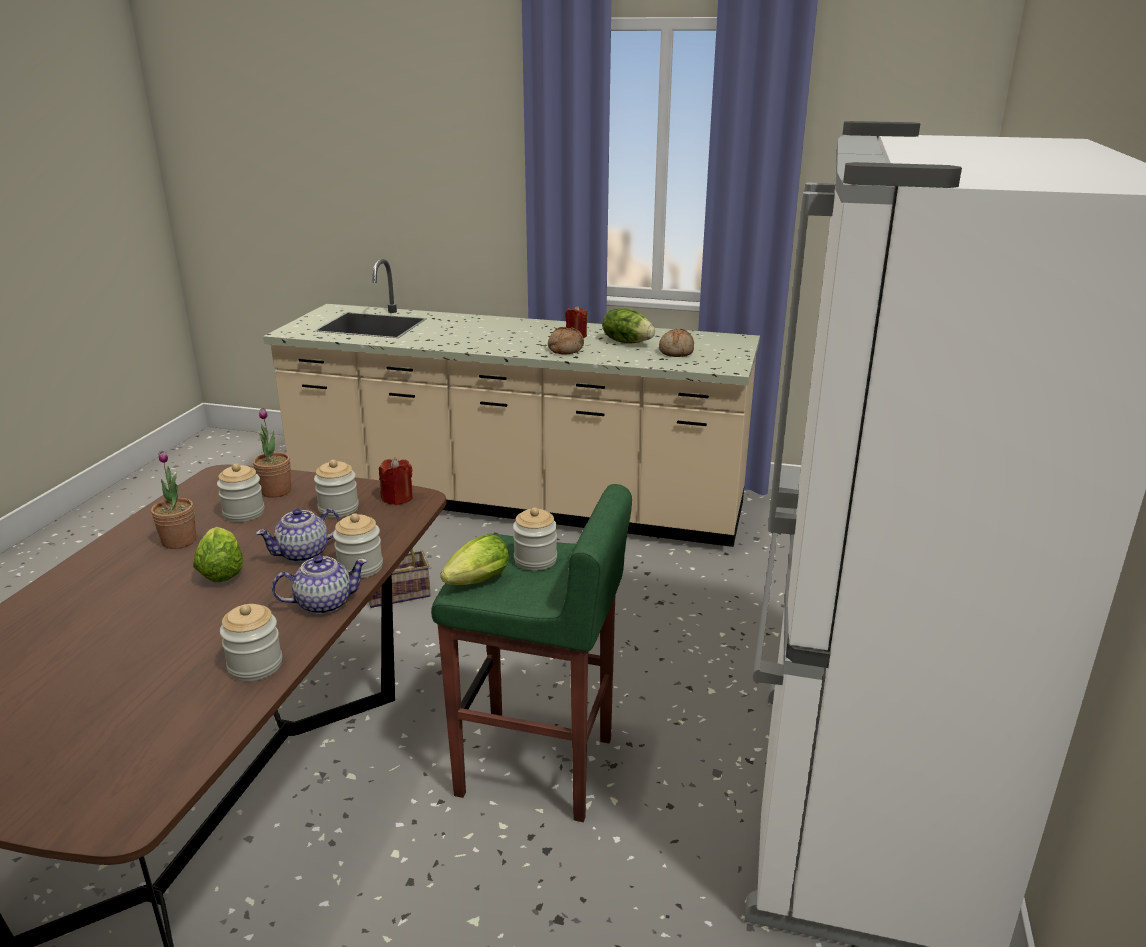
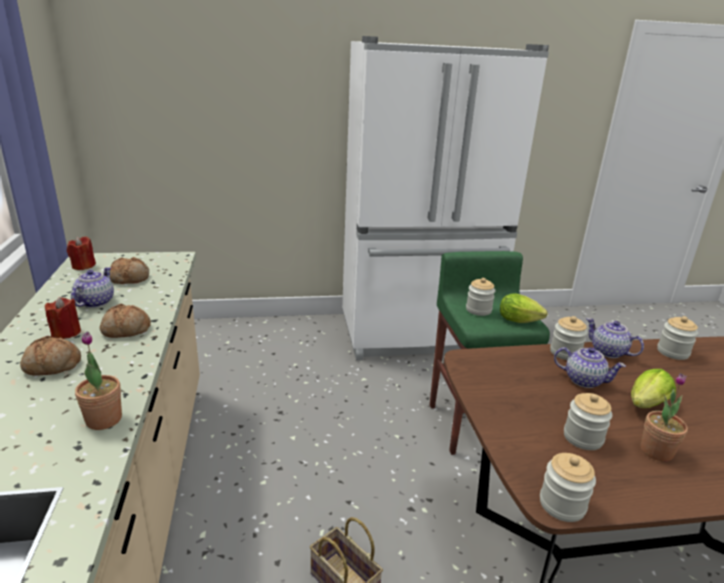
camera: 115 degrees left, 0 degrees up
potted plant [253,408,291,498] -> potted plant moved to [75,331,122,430]
jar [314,460,359,518] -> jar moved to [540,453,596,522]
red candle [379,457,412,505] -> red candle moved to [67,236,96,270]
lettuce [602,308,655,344] -> teapot [71,267,114,308]
none -> bread [20,336,81,376]

